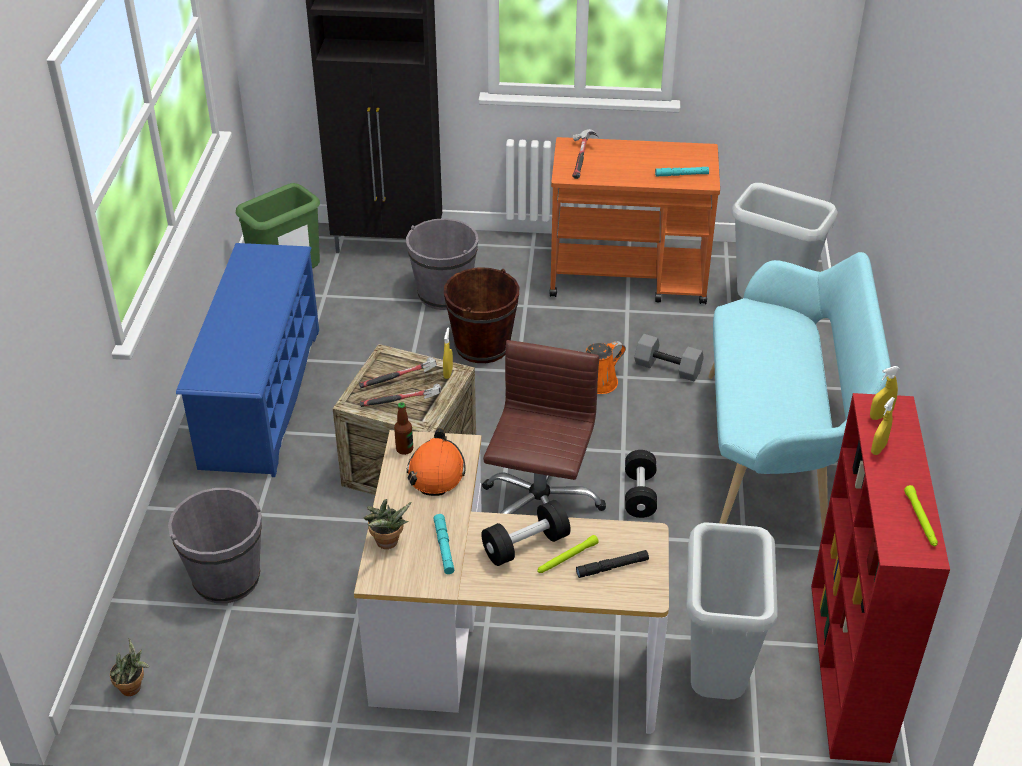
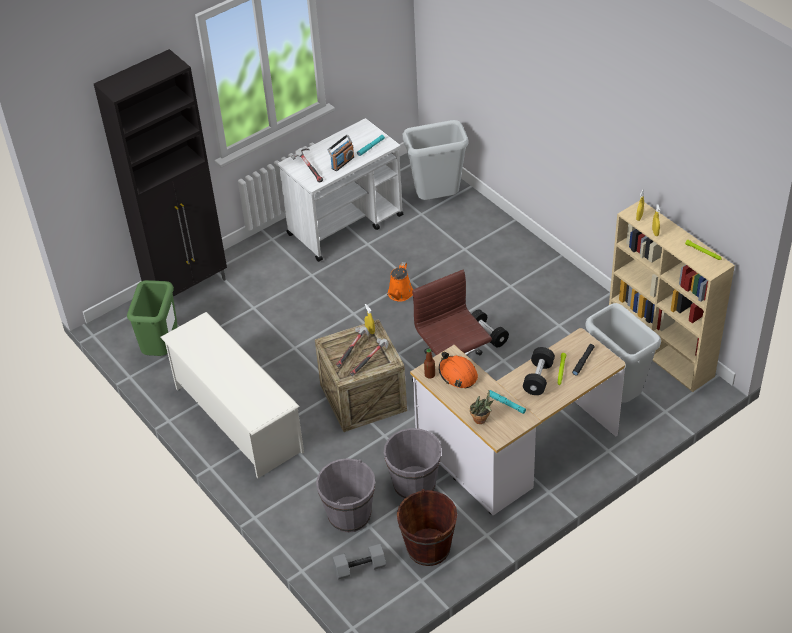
camera: 40 degrees left, 5 degrees up
potted plant [110,638,149,696] -> none
blue shoe rack [176,243,319,477] -> white shoe rack [160,312,304,478]
grey bucket [406,218,479,310] -> grey bucket moved to [384,428,442,499]
brown bucket [444,268,519,363] -> brown bucket moved to [397,489,457,566]
orange cart [549,137,720,304] -> white cart [278,118,404,262]
grey dumbbell [634,334,704,381] -> grey dumbbell moved to [332,544,386,580]
turquoise bench [708,252,891,534] -> none
red bookcase [811,393,950,763] -> beige bookcase [609,201,735,392]
none -> radio [328,135,354,171]

